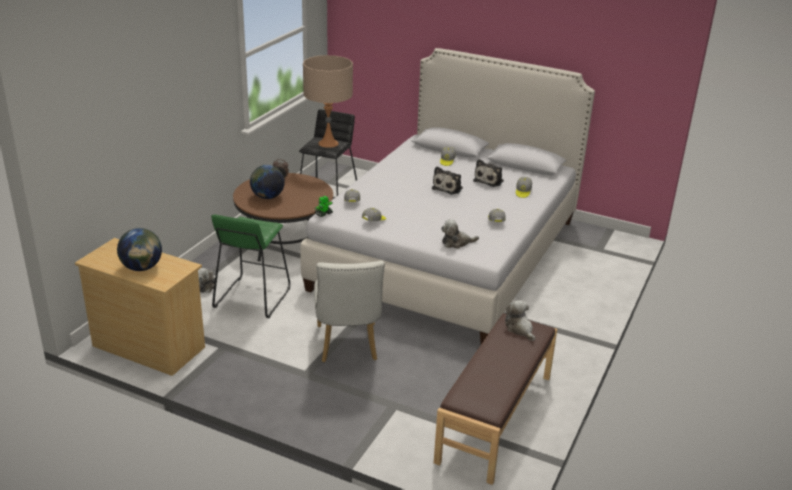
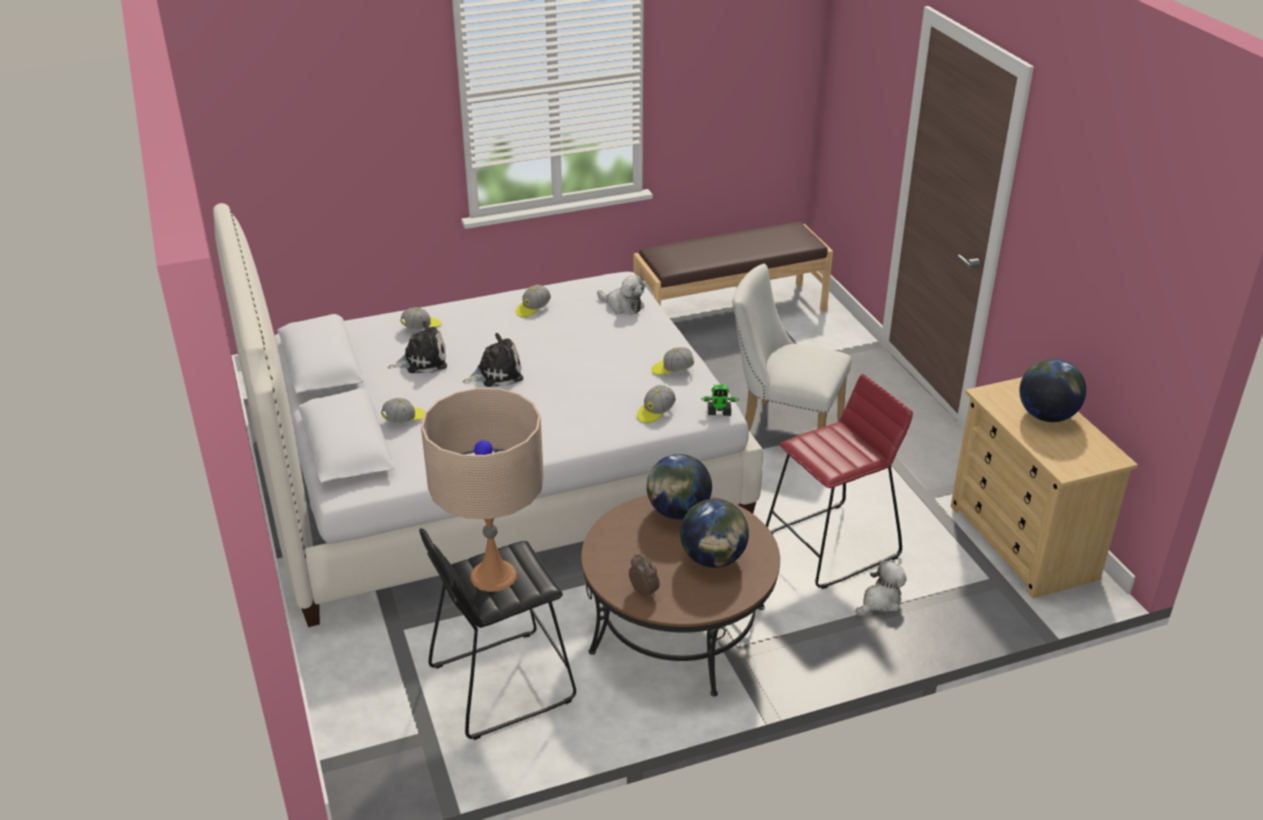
camera: 135 degrees left, 5 degrees up
green stool [211,214,290,318] -> red stool [766,374,913,589]
white chair [314,261,385,362] -> white chair turned 105 degrees counterclockwise [733,264,852,431]
plush toy [505,300,535,341] -> none
none -> globe [647,454,712,520]

